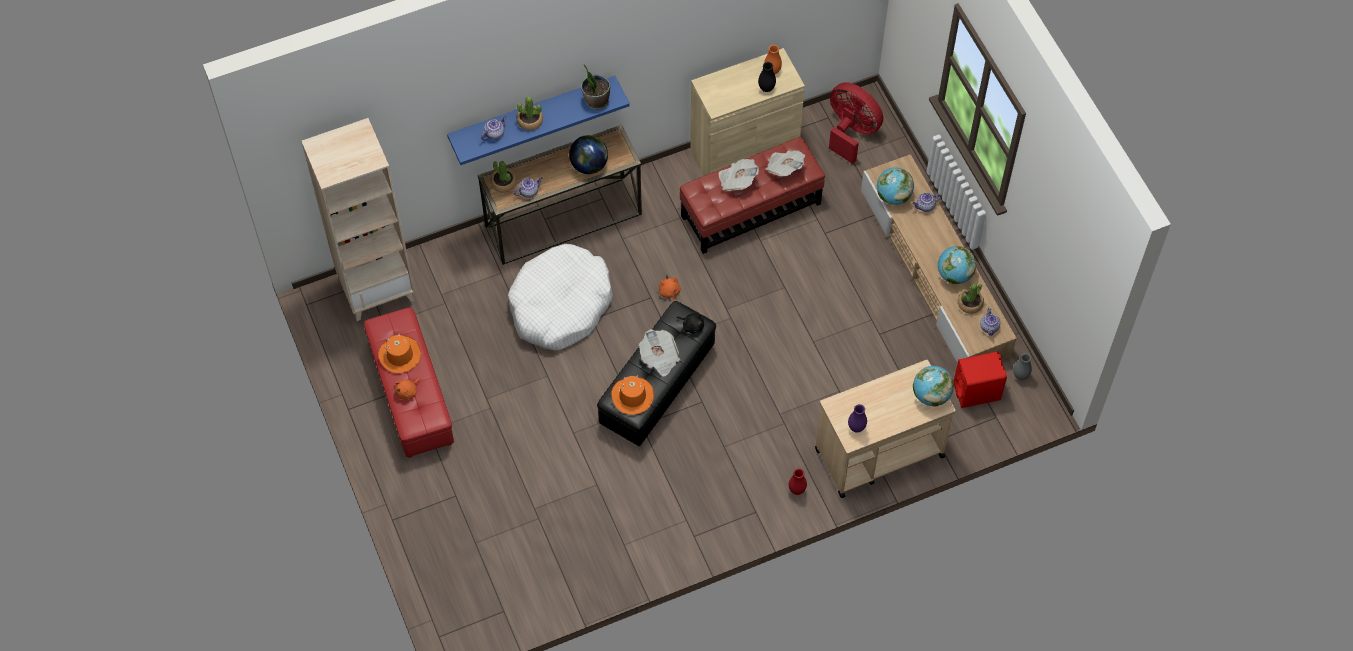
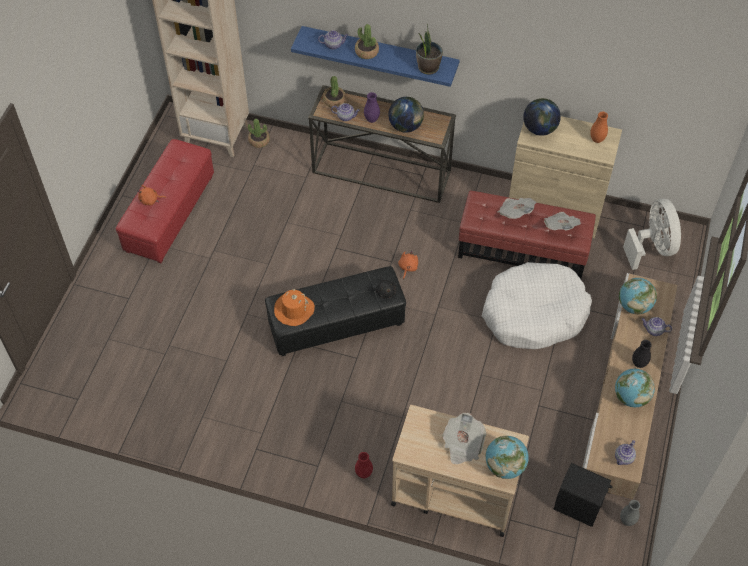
camera: 40 degrees right, 5 degrees down
orange hat [378,334,421,373] -> none
white dog bed [508,244,613,350] -> white dog bed moved to [482,262,592,349]
newspaper [639,329,680,376] -> newspaper moved to [442,413,486,464]
black vase [758,62,776,92] -> black vase moved to [632,340,652,368]
red fan [829,82,883,164] -> white fan [623,199,681,270]
purple vase [848,404,867,433] -> purple vase moved to [364,92,380,123]
red speaker [953,351,1007,408] -> black speaker [554,463,613,527]
potted plant [958,284,984,314] -> potted plant moved to [248,119,270,148]
none -> globe [523,98,561,136]

